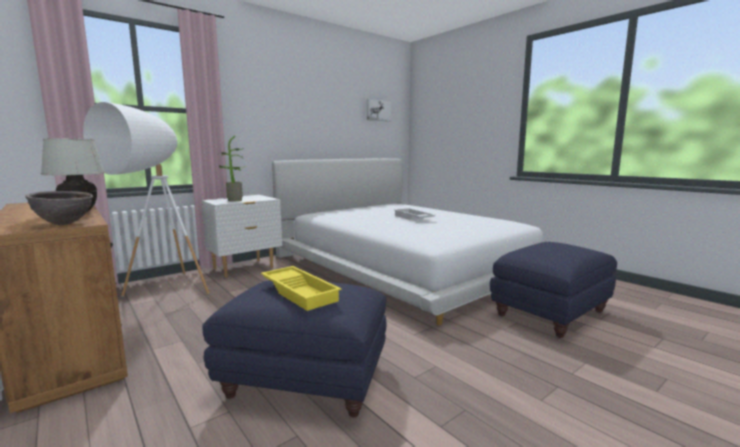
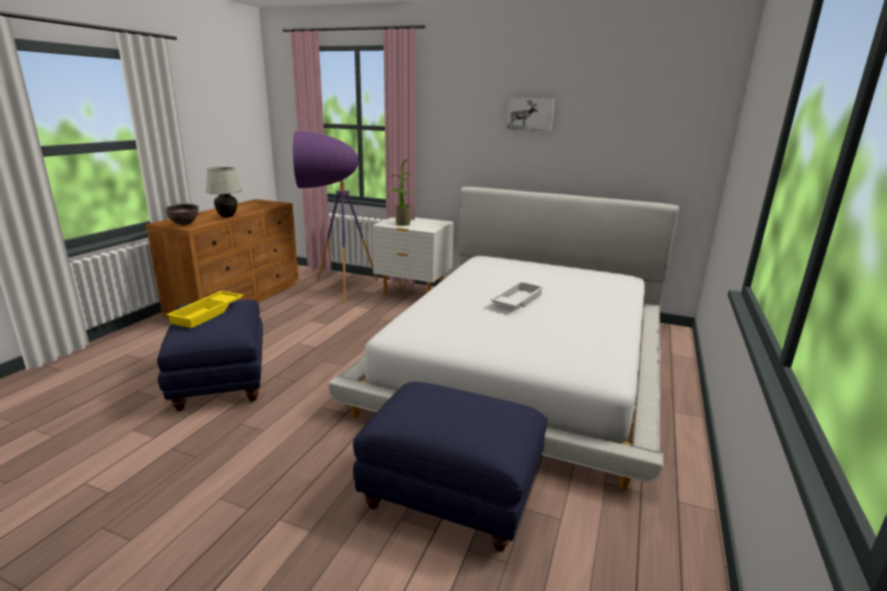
camera: 60 degrees right, 10 degrees up
white floor lamp [83,102,210,297] -> purple floor lamp [293,131,378,302]
picture [367,99,391,122] -> picture moved to [507,98,554,131]

